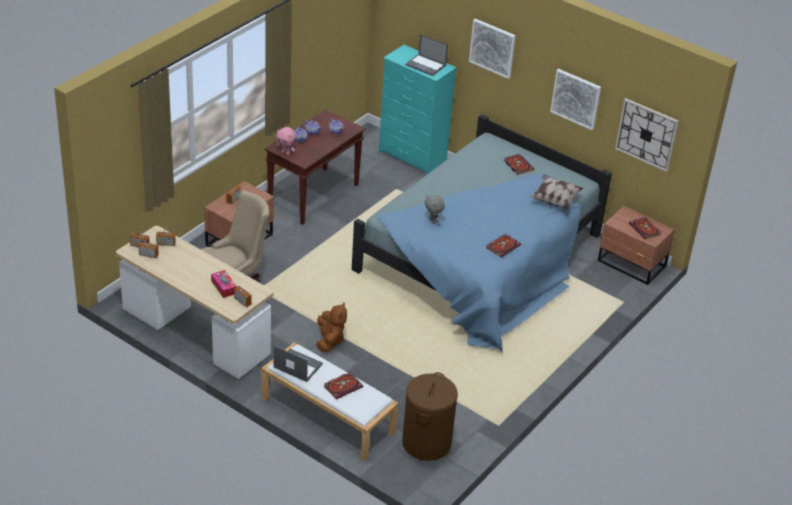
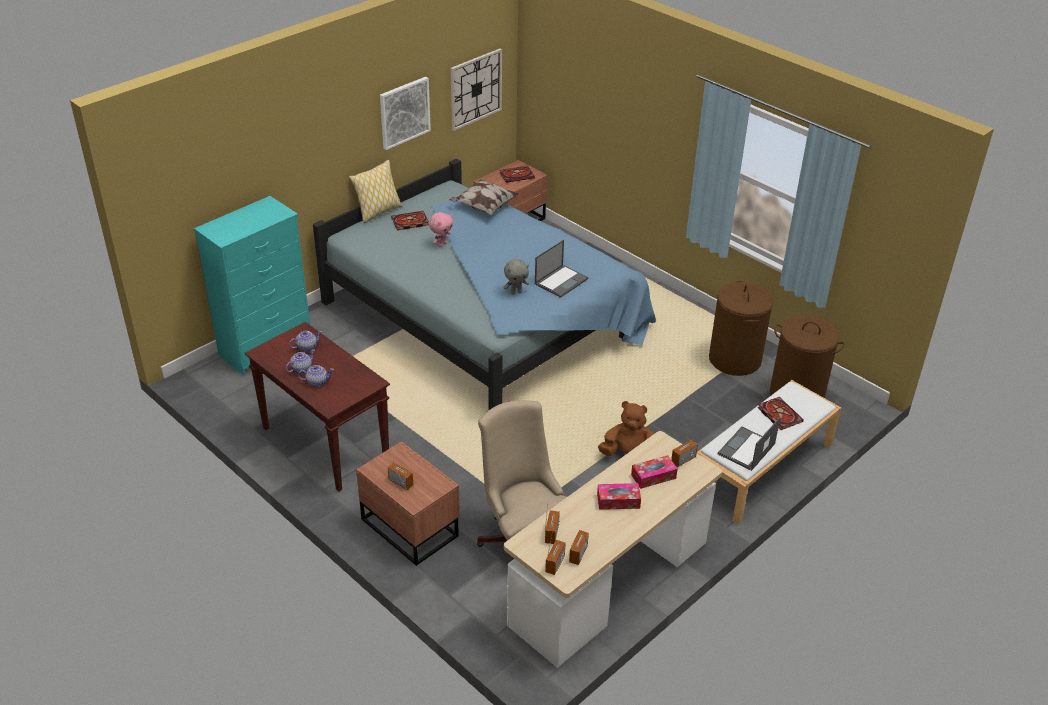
camera: 80 degrees left, 0 degrees up
pink plush toy [276,127,296,155] -> pink plush toy moved to [429,212,453,247]
laptop [405,34,448,76] -> laptop moved to [535,240,588,298]
picture [469,19,516,79] -> none
book [486,234,521,258] -> none
none -> pillow [349,160,402,223]
none -> tissue box [597,483,641,510]
none -> brown laundry basket [709,281,774,376]

